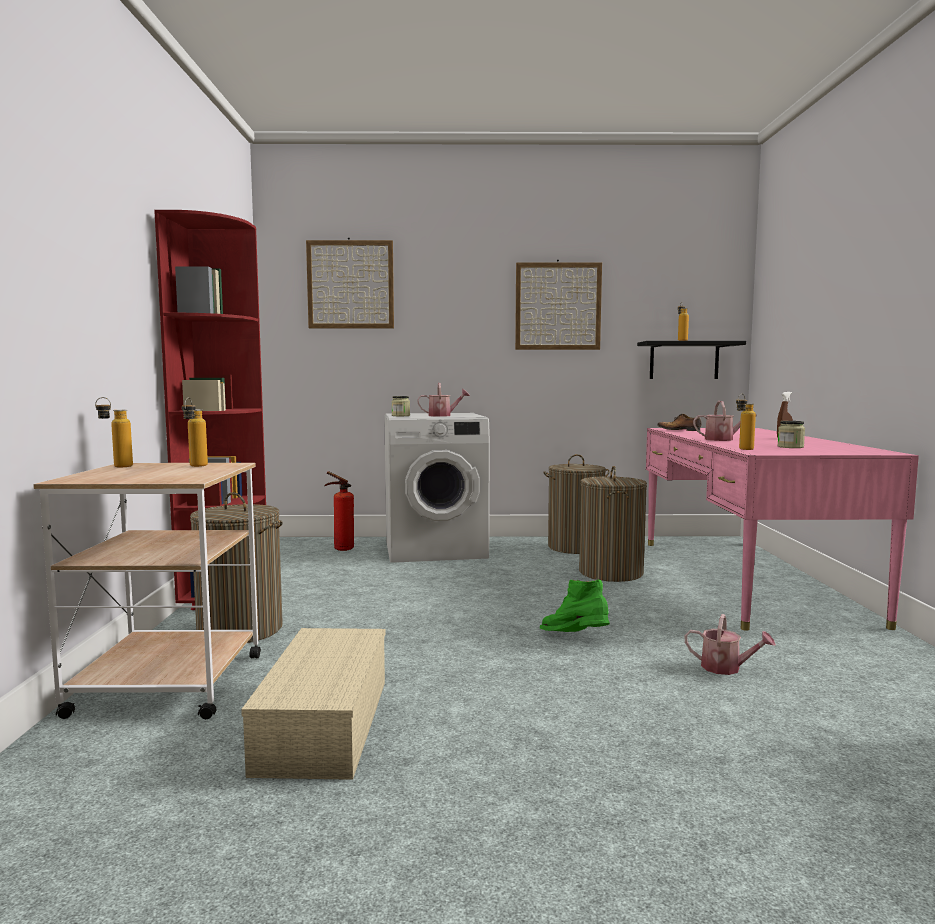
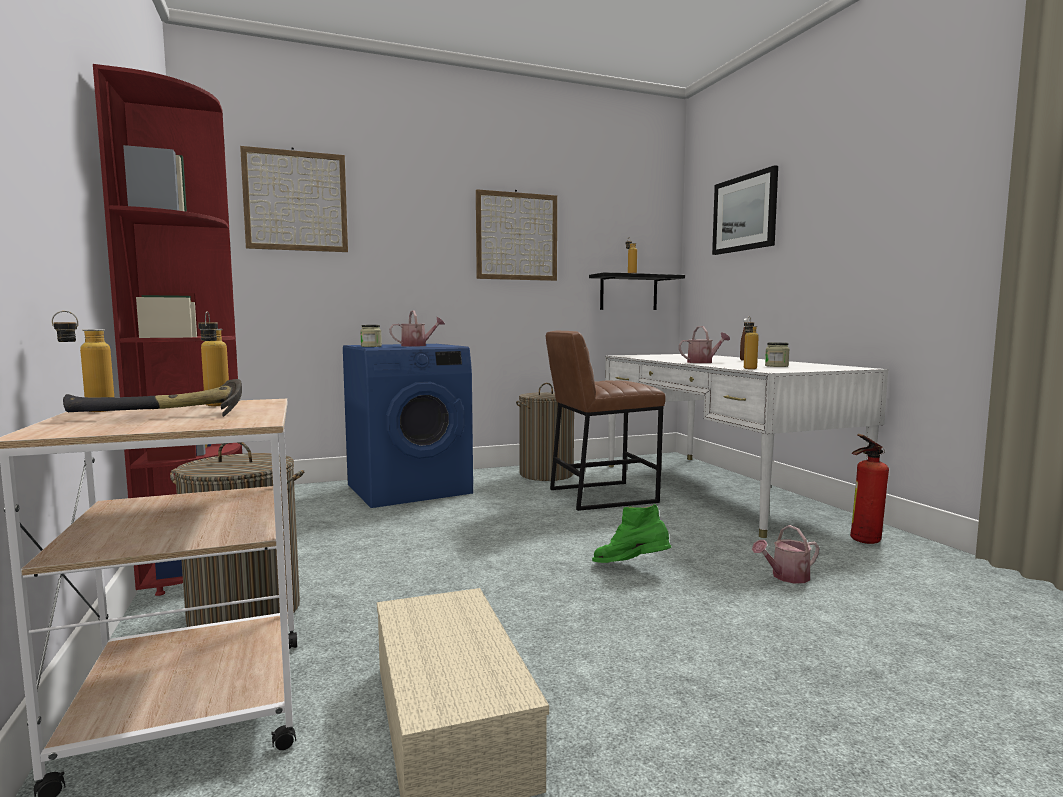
camera: 20 degrees left, 0 degrees up
fire extinguisher [324,471,354,551] -> fire extinguisher moved to [850,434,889,544]
white washing machine [384,413,490,563] -> blue washing machine [343,344,473,508]
laundry basket [579,466,647,582] -> brown chair [546,331,666,511]
pink desk [646,428,919,631] -> white desk [605,354,888,538]
shoe [657,414,701,431] -> none
watering can [684,614,776,675] -> watering can turned 150 degrees clockwise [752,525,819,583]
none -> hammer [63,379,242,417]
none -> picture [712,165,778,255]

